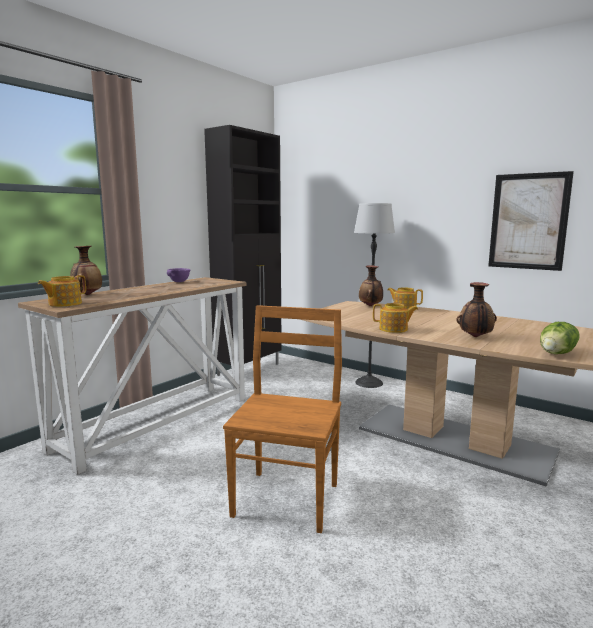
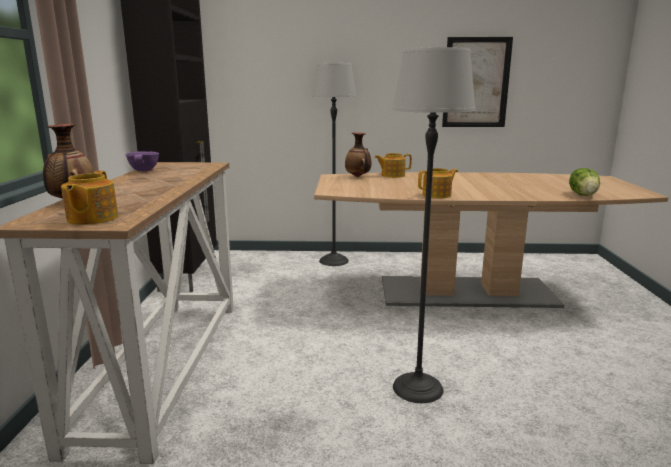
camera: 35 degrees left, 5 degrees up
brown chair [223,305,342,533] -> floor lamp [392,47,476,403]
vase [457,282,497,337] -> none

